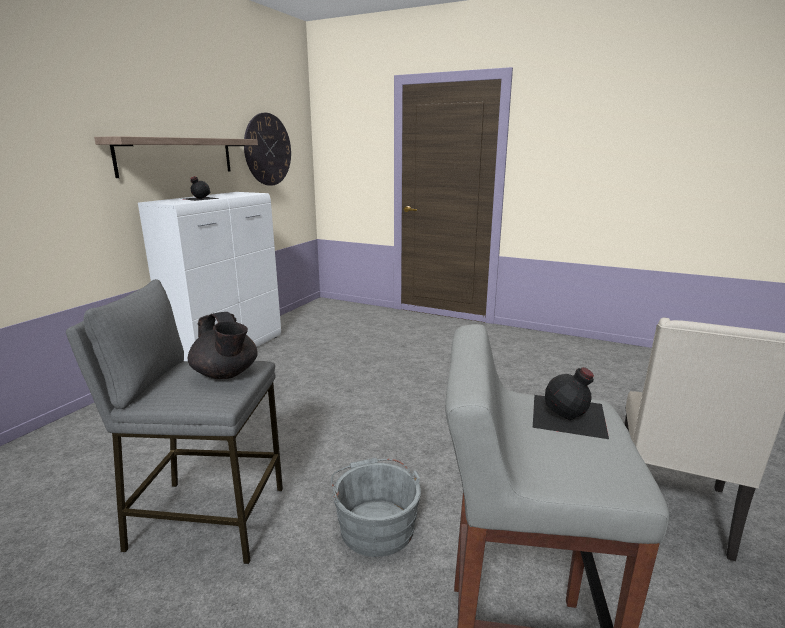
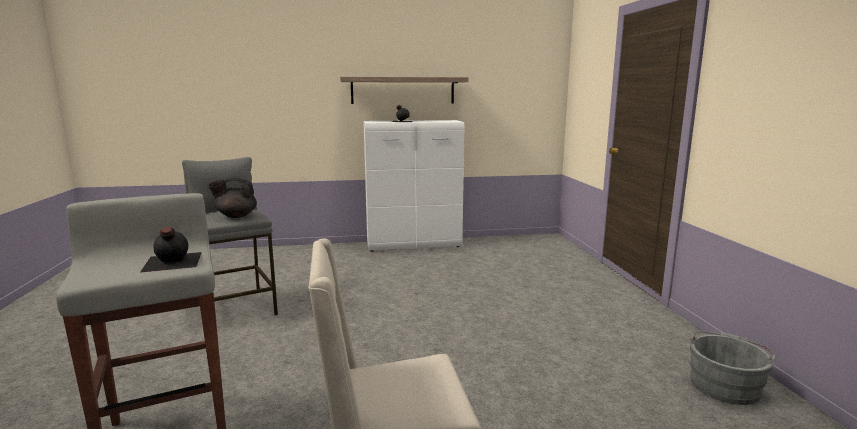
camera: 55 degrees right, 5 degrees down
black teapot [188,312,258,379] -> black teapot turned 60 degrees clockwise [208,178,257,218]
wall clock [244,113,291,186] -> none
grey bucket [331,458,421,557] -> grey bucket moved to [690,331,776,405]

